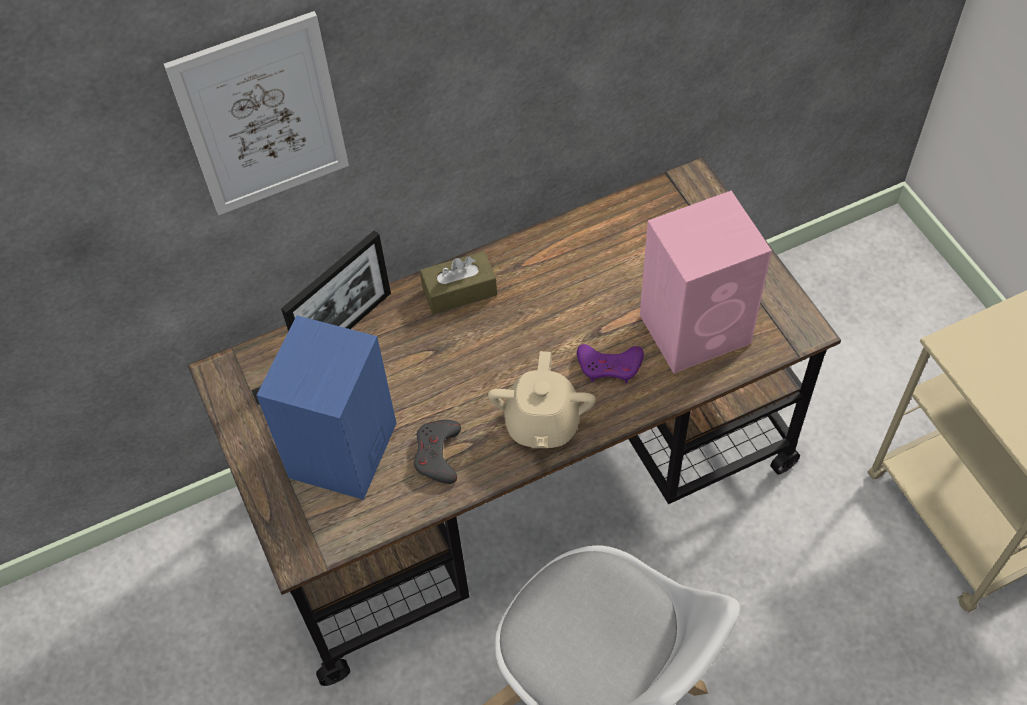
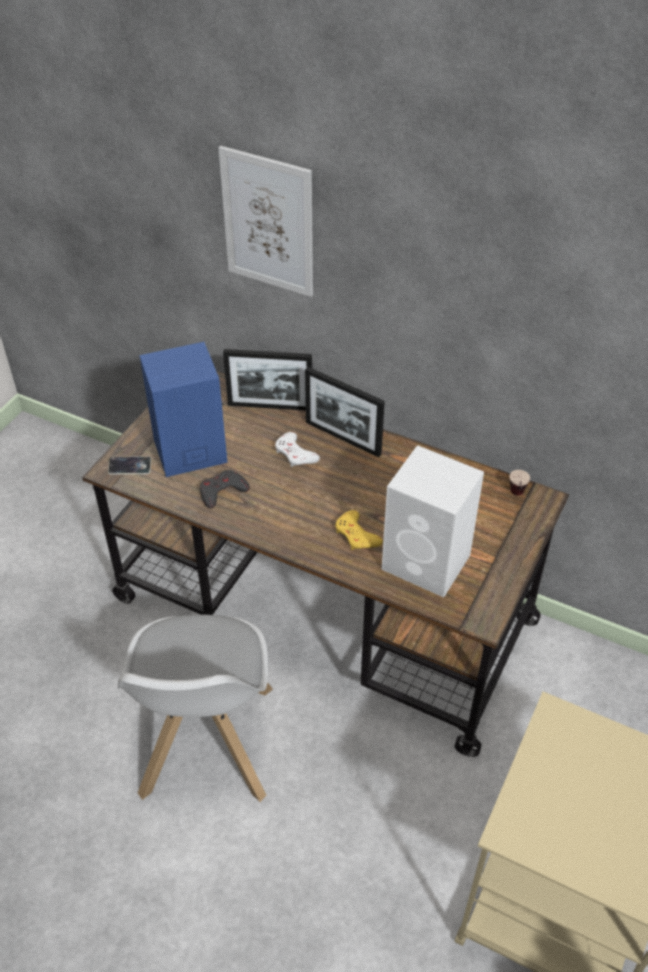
camera: 50 degrees right, 10 degrees down
brown tissue box [420,251,497,314] -> picture frame [305,367,385,457]
beige teapot [488,351,596,448] -> none
purple game controller [577,344,644,383] -> yellow game controller [335,510,383,550]
pink speaker [640,191,772,373] -> white speaker [382,445,484,597]
none -> phone [108,456,151,475]
none -> white game controller [275,432,320,467]
none -> cup [510,470,530,495]

